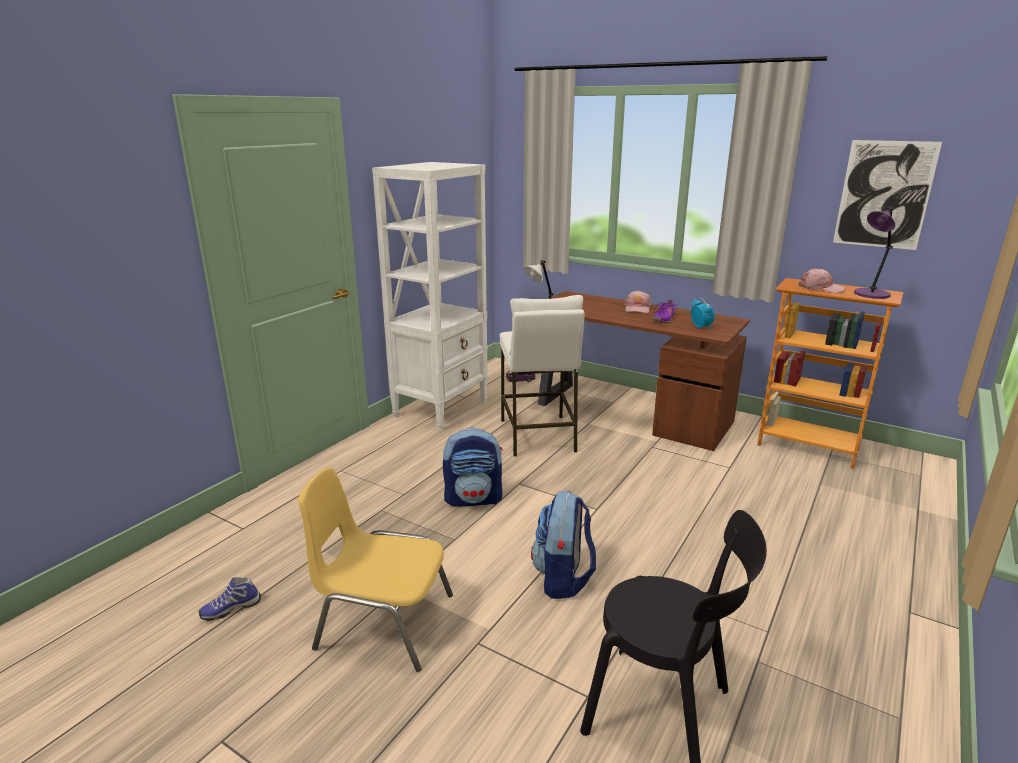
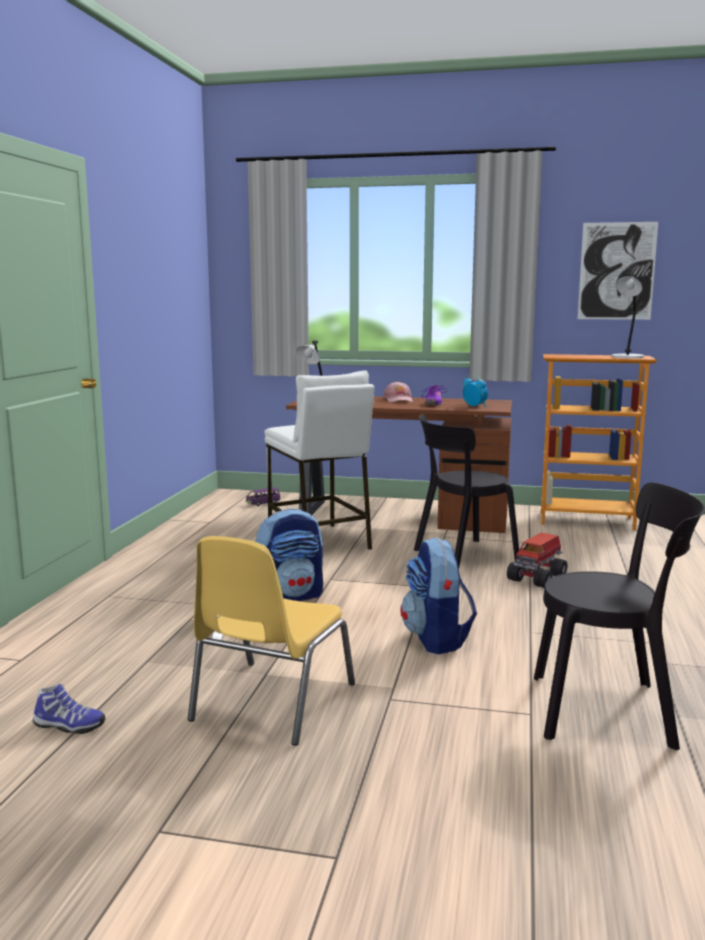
camera: 20 degrees left, 10 degrees down
shoe [199,577,261,621] -> shoe turned 120 degrees counterclockwise [33,684,106,734]
yellow chair [298,467,453,672] -> yellow chair turned 60 degrees counterclockwise [188,536,355,746]
white bookcase [372,162,488,430] -> none
pink cap [798,268,846,293] -> none
purple table lamp [854,206,895,299] -> white table lamp [612,274,644,358]
none -> black chair [414,415,519,568]
none -> toy truck [507,533,567,588]

